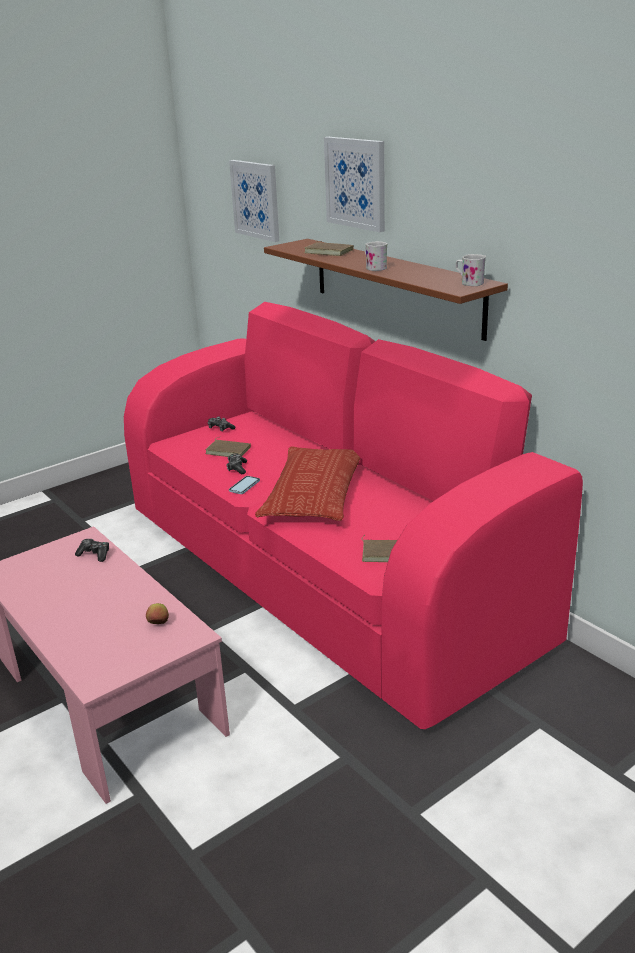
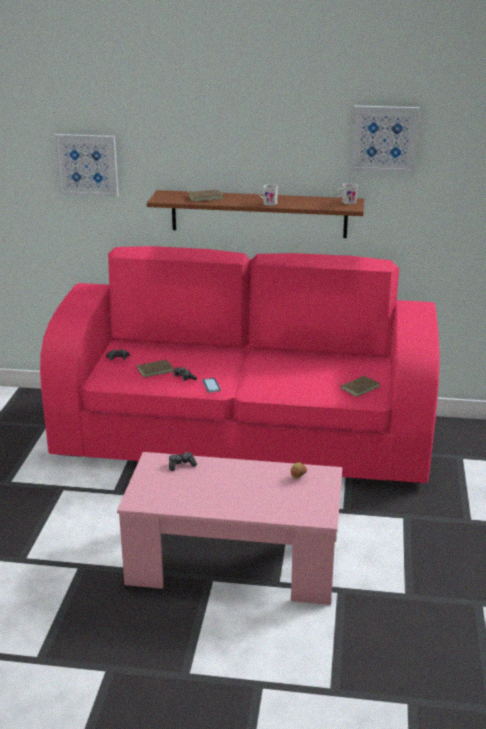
camera: 45 degrees left, 0 degrees up
pillow [255,446,360,521] -> none
picture [324,137,385,232] -> picture moved to [351,105,420,173]

